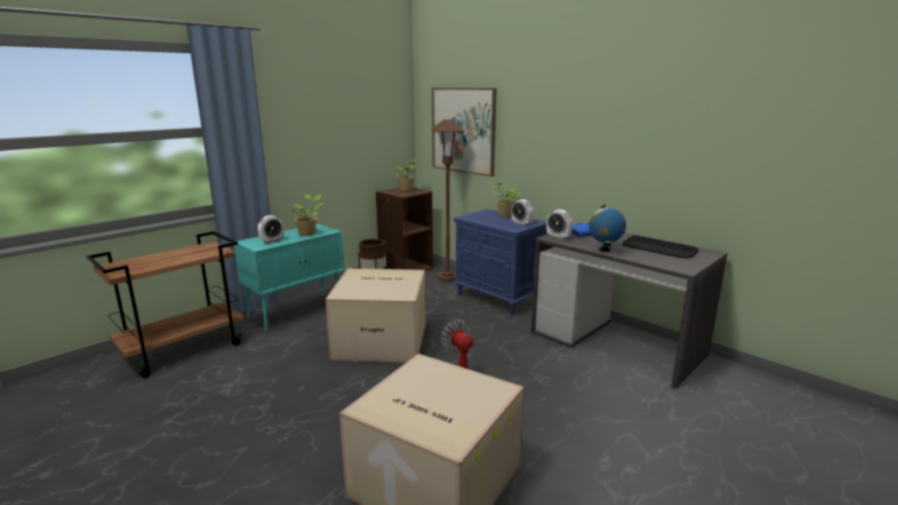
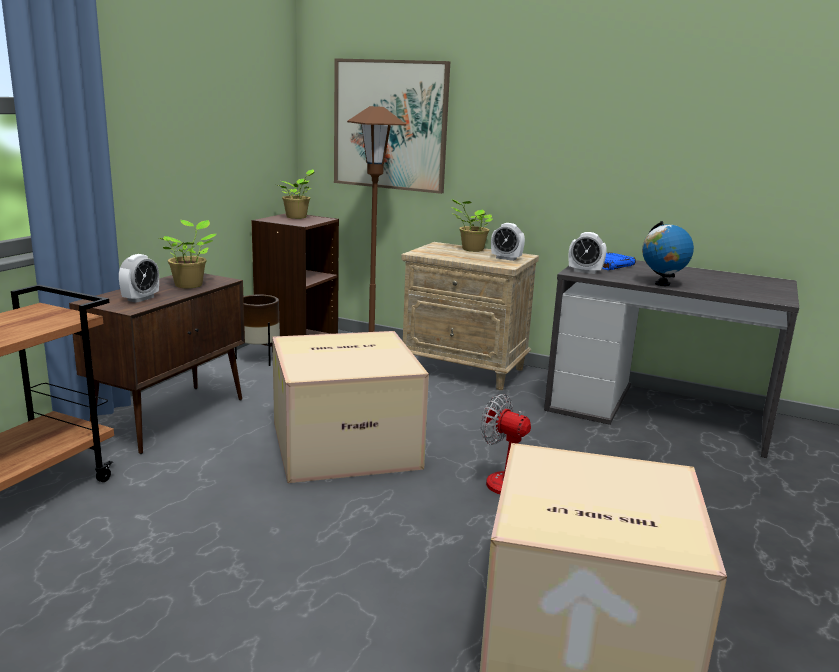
camera: 20 degrees left, 0 degrees up
turquoise cabinet [234,224,344,332] -> brown cabinet [69,273,245,454]
blue nightstand [453,209,547,315] -> beige nightstand [401,242,539,390]
keyboard [622,235,699,258] -> none

